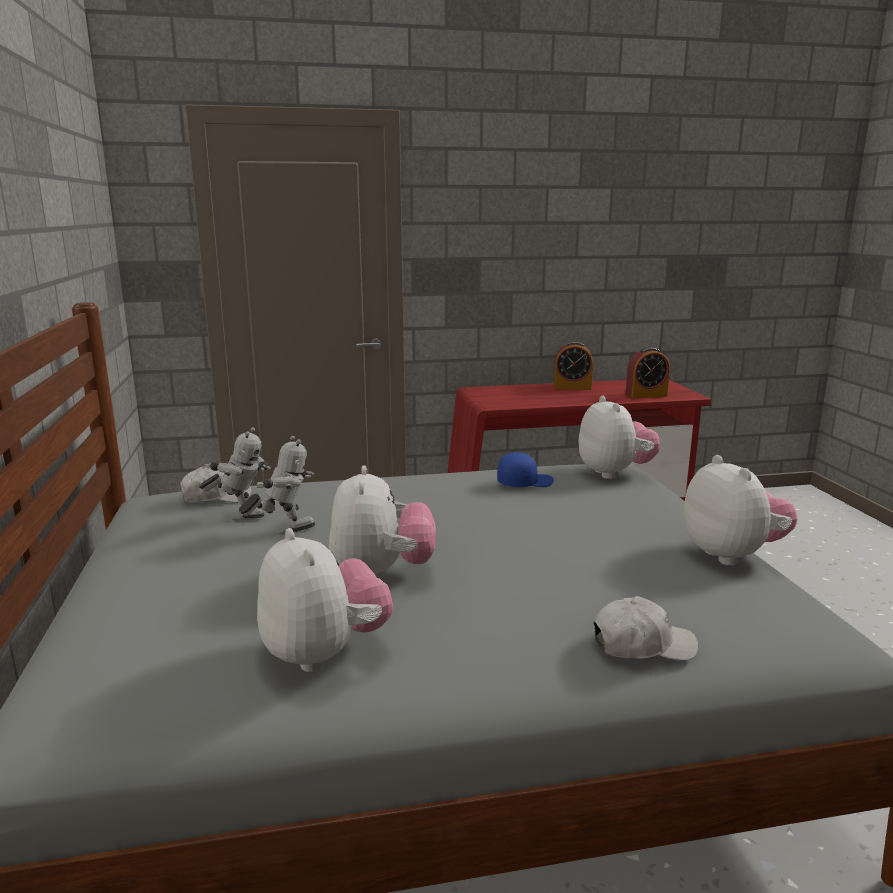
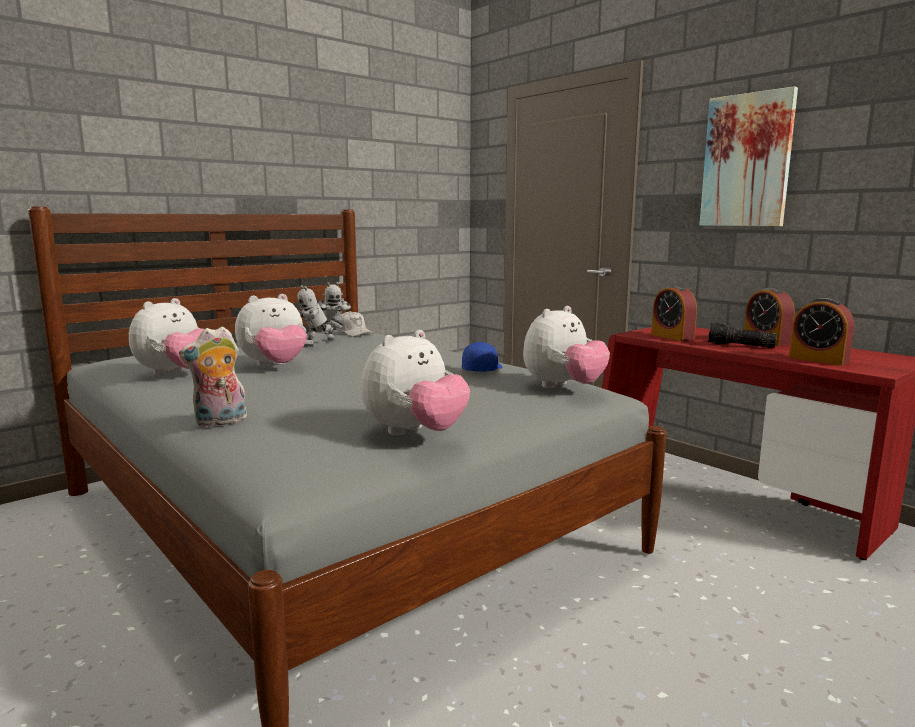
camera: 60 degrees right, 5 degrees down
toy robot [239,436,315,532] -> toy robot turned 120 degrees clockwise [297,285,344,347]
blue cap [497,452,554,487] -> blue cap turned 105 degrees counterclockwise [462,342,503,372]
white cap [594,596,698,661] -> plush toy [179,326,247,427]
none -> alarm clock [651,285,697,341]
none -> picture [699,86,798,226]
none -> flashlight [708,323,777,348]

